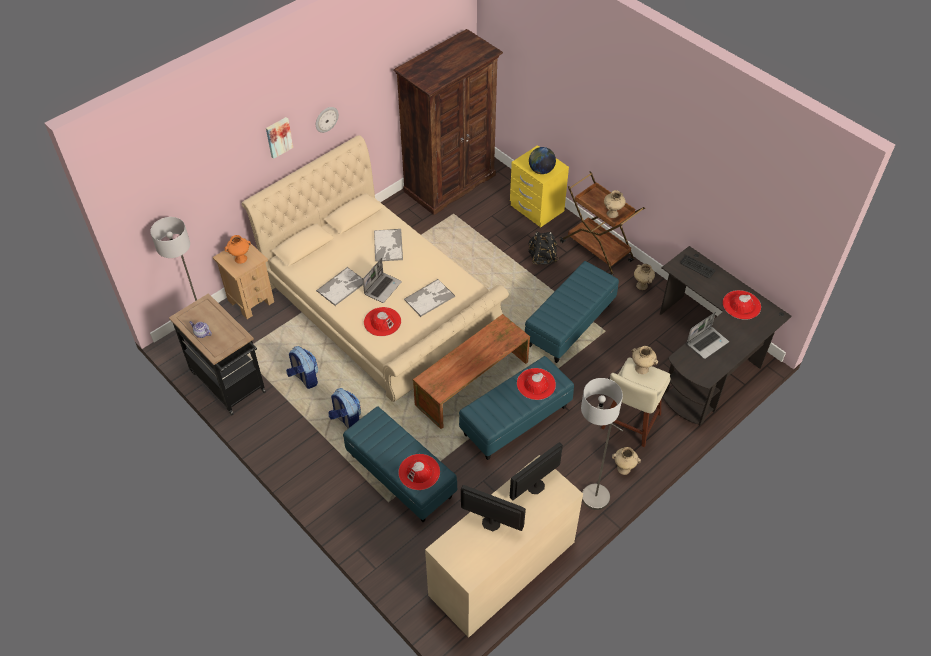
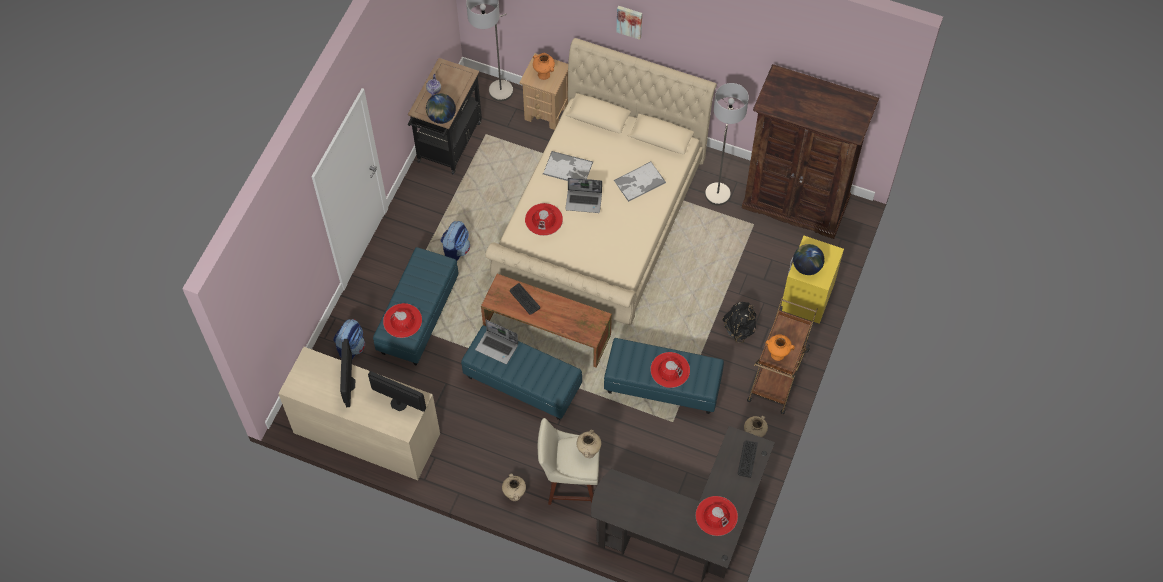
camera: 65 degrees right, 10 degrees up
backpack [286,346,318,389] -> backpack moved to [333,319,365,359]
wall clock [316,107,339,133] -> none
tray [404,279,455,317] -> none
red hat [517,368,556,400] -> red hat moved to [650,352,690,388]
grey floor lamp [581,378,623,510] -> grey floor lamp moved to [705,83,749,205]
beige vase [604,190,626,218] -> orange vase [765,335,795,361]
laptop [686,312,729,359] -> laptop moved to [475,320,518,364]
none -> globe [426,94,456,124]
none -> keyboard [510,283,540,315]

